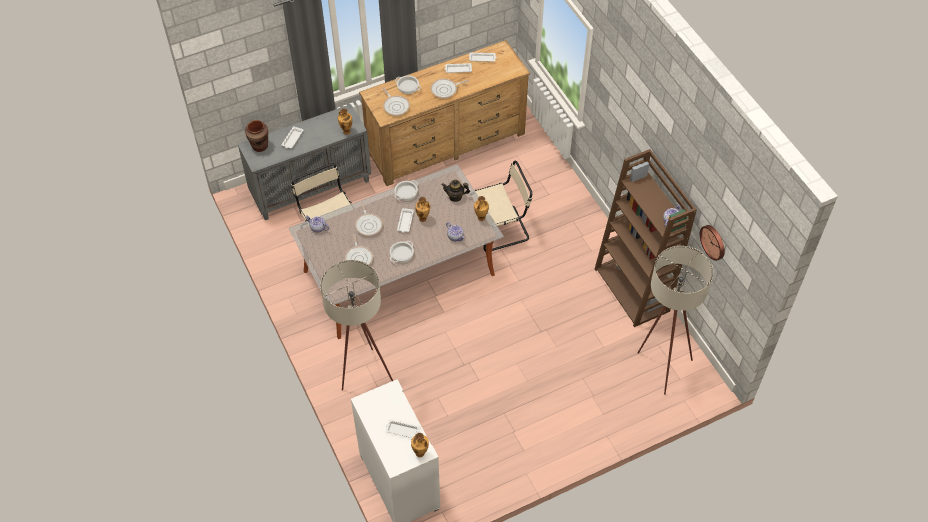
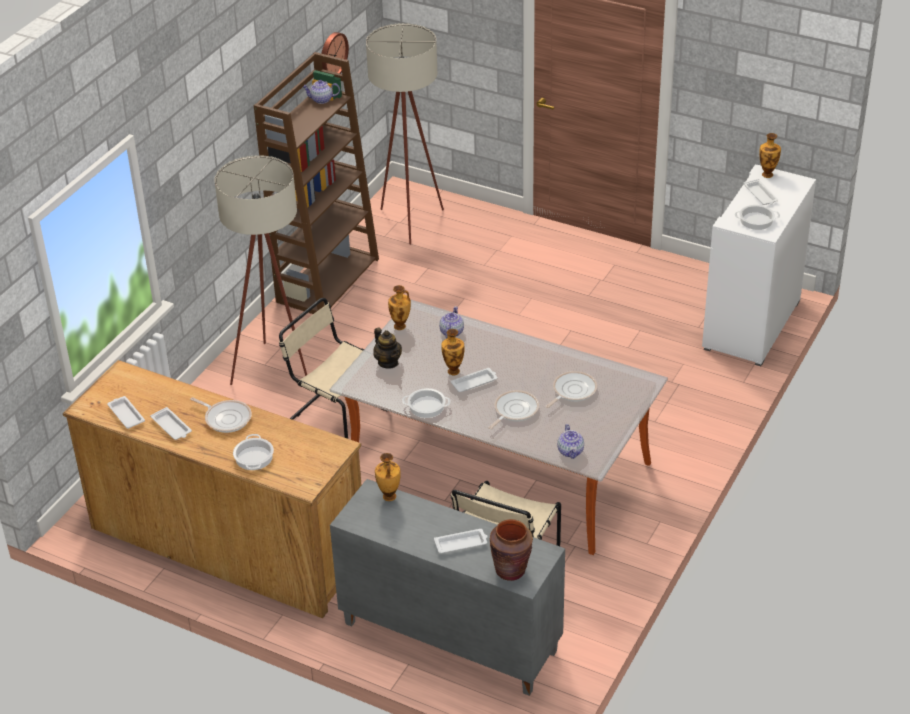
camera: 125 degrees left, 15 degrees down
beige floor lamp [320,260,393,391] -> beige floor lamp moved to [215,155,307,385]
frying pan [382,88,410,116] -> none
cooking pot [390,241,414,263] -> cooking pot moved to [735,205,780,230]

